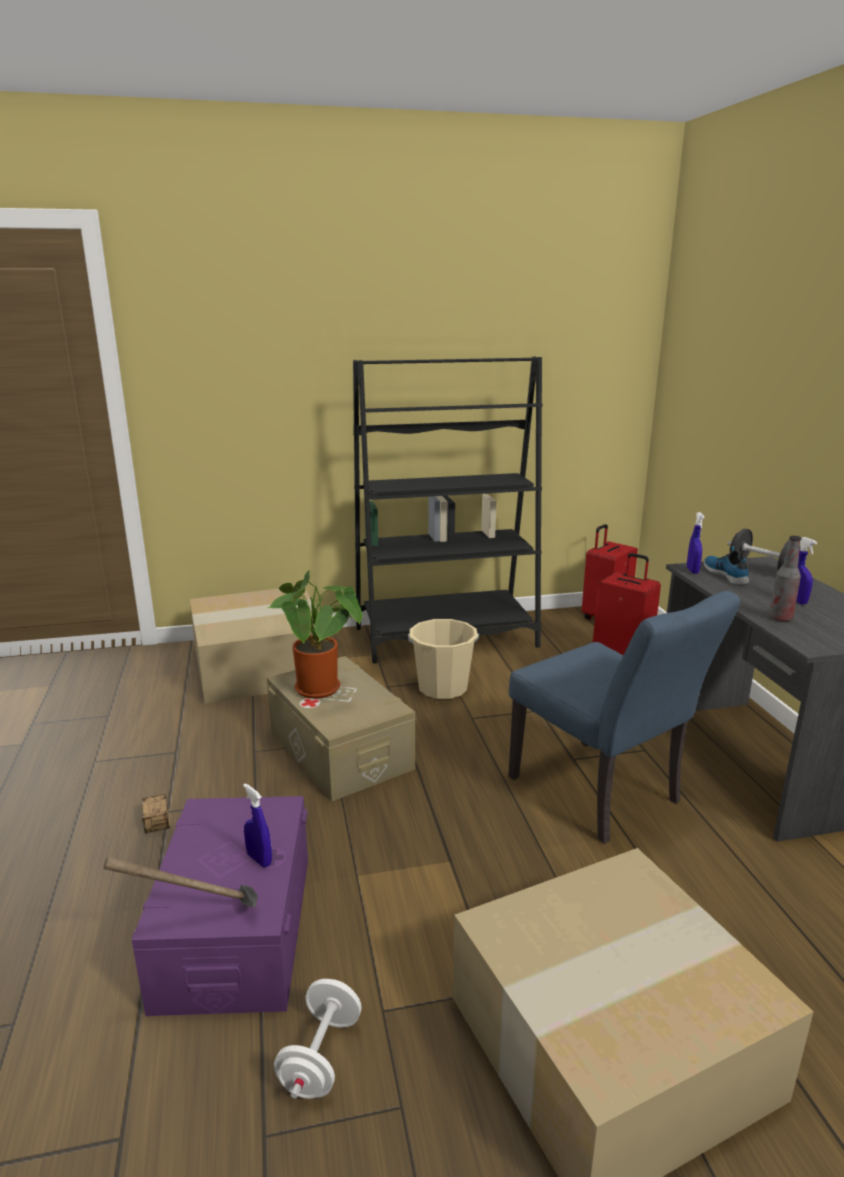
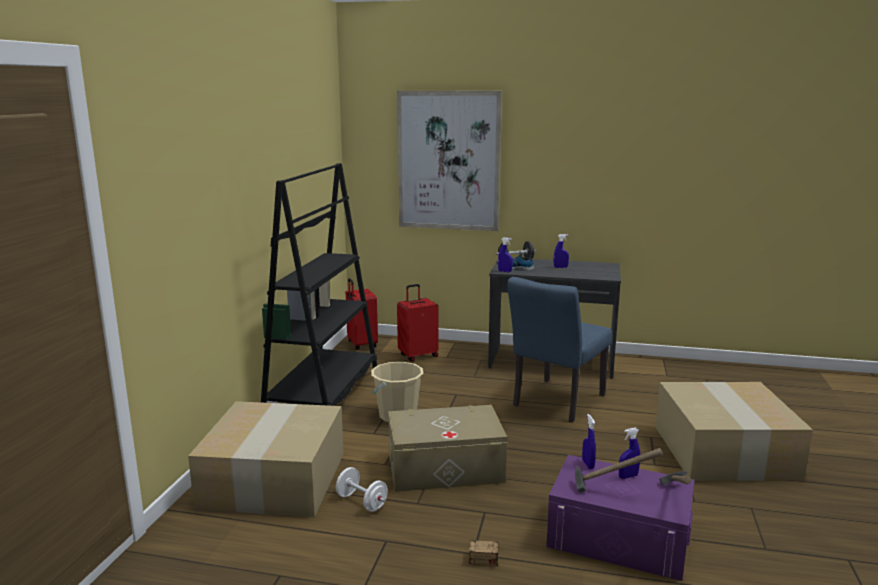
camera: 65 degrees left, 5 degrees down
potted plant [267,570,363,699] -> none
white dumbbell [274,979,362,1099] -> white dumbbell moved to [336,467,388,512]
blue chair [509,591,740,844] -> blue chair turned 135 degrees clockwise [507,277,612,423]
bottle [769,536,802,622] -> none
none -> picture [397,91,502,231]
none -> hammer [575,448,663,493]
none -> blue spray bottle [582,414,596,469]

